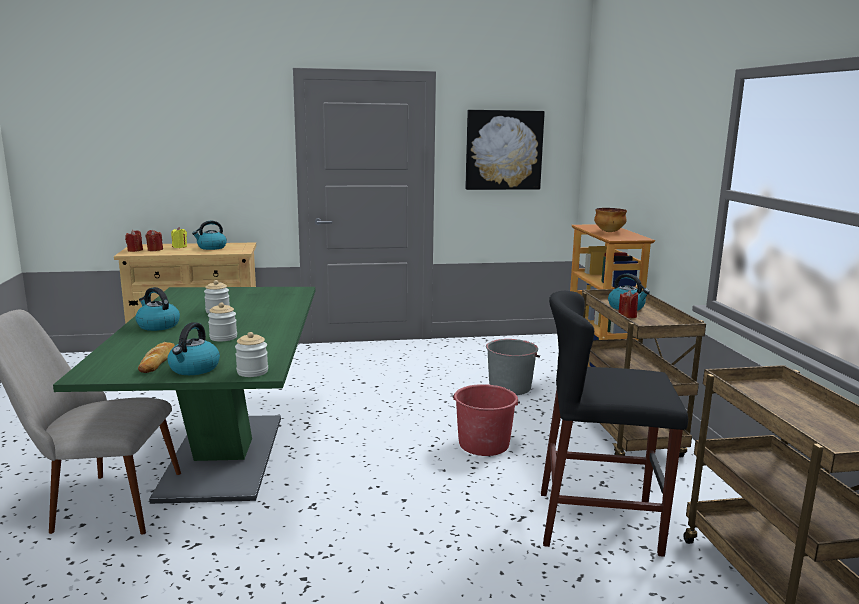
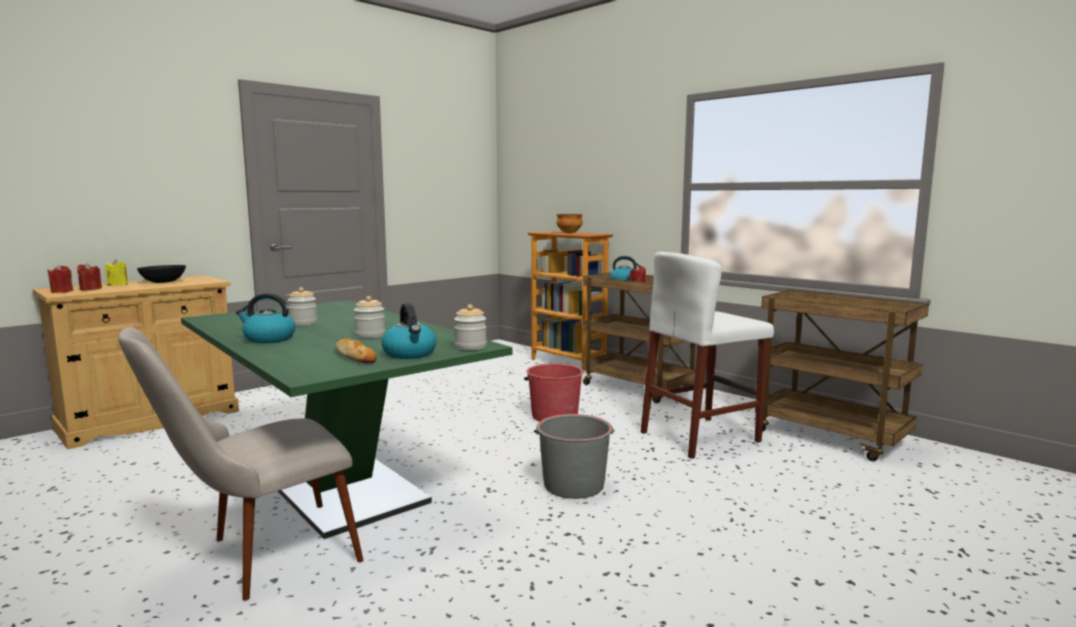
camera: 35 degrees left, 5 degrees down
kettle [192,221,227,250] -> black bowl [137,265,186,283]
picture [465,110,545,190] -> none
grey bucket [486,339,540,395] -> grey bucket moved to [534,414,614,499]
black stool [541,291,688,557] -> white stool [641,252,774,459]

